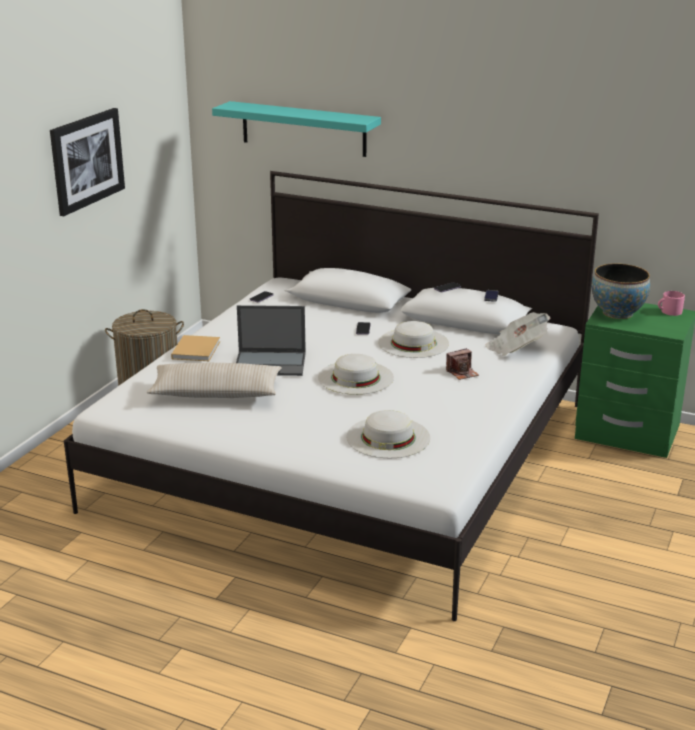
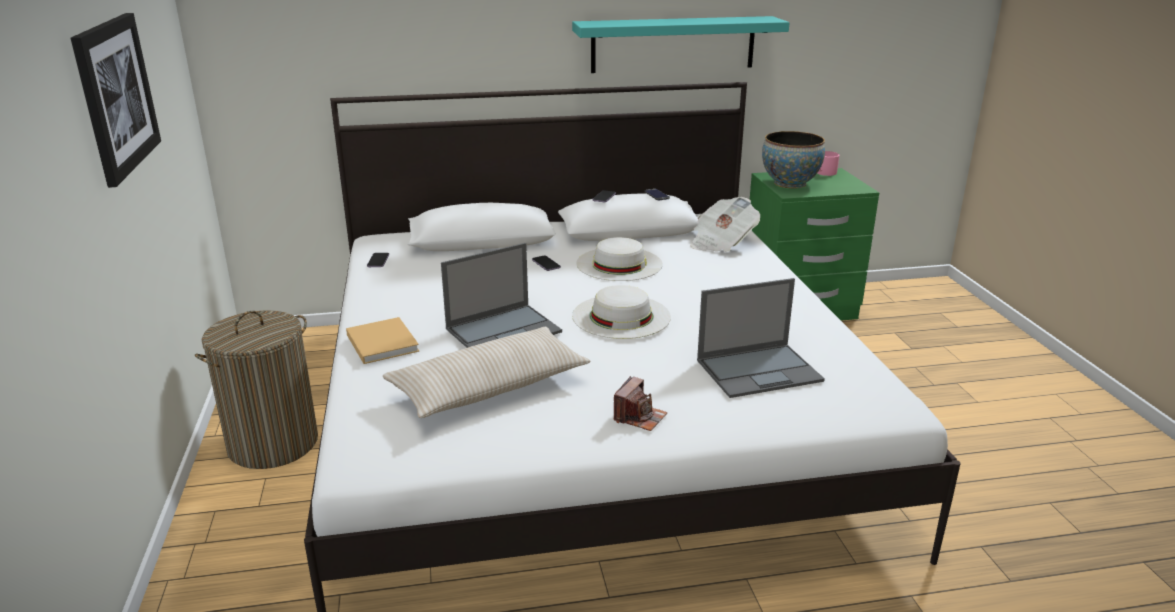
camera: 35 degrees left, 0 degrees up
turquoise shelf [212,101,381,157] -> turquoise shelf moved to [572,16,790,73]
white hat [346,410,430,458] -> laptop [697,278,825,398]
camera [446,348,479,380] -> camera moved to [614,376,668,431]

